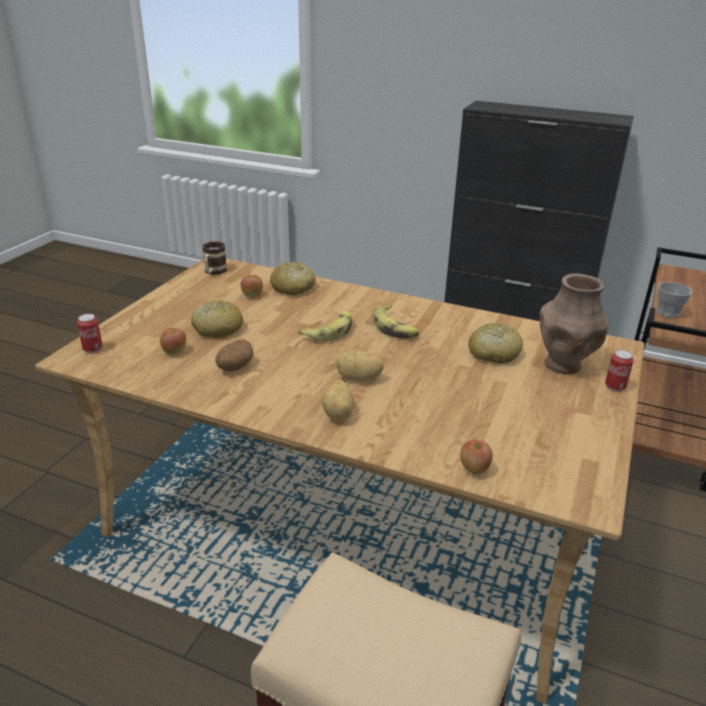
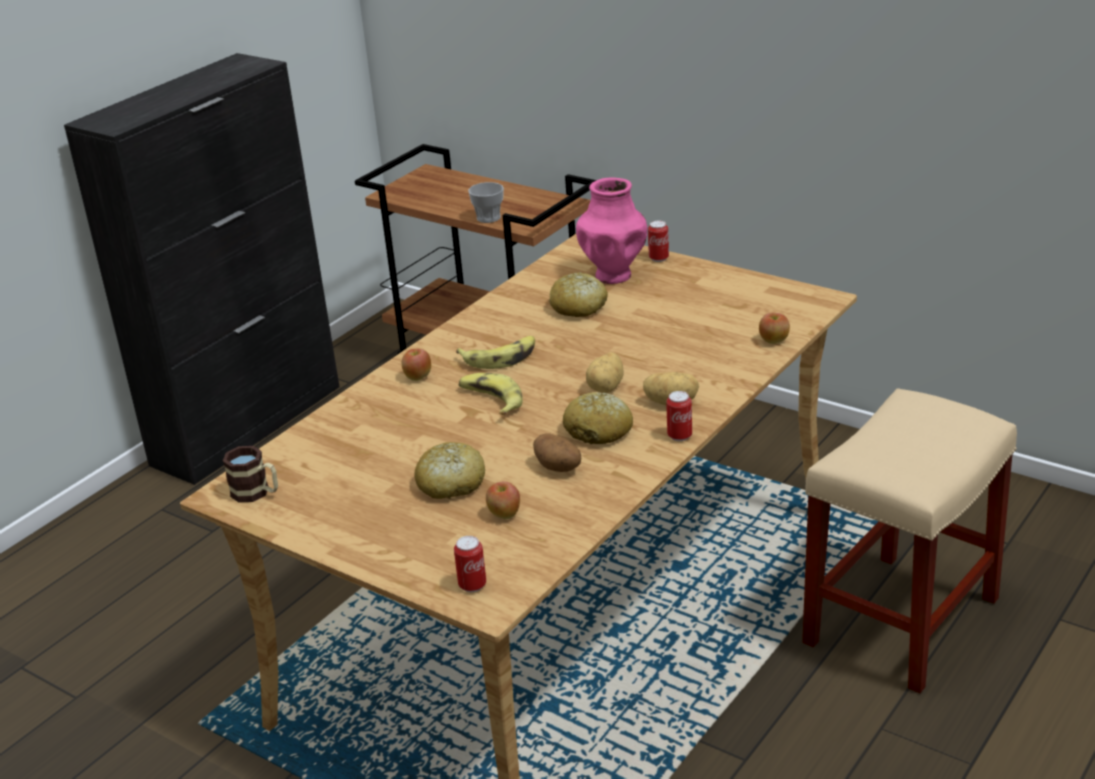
camera: 75 degrees left, 0 degrees up
apple [240,275,263,297] -> apple moved to [402,349,431,381]
bread [270,261,316,295] -> bread moved to [563,392,633,444]
brown vase [540,273,608,375] -> pink vase [576,177,647,284]
none -> can [666,391,692,441]

